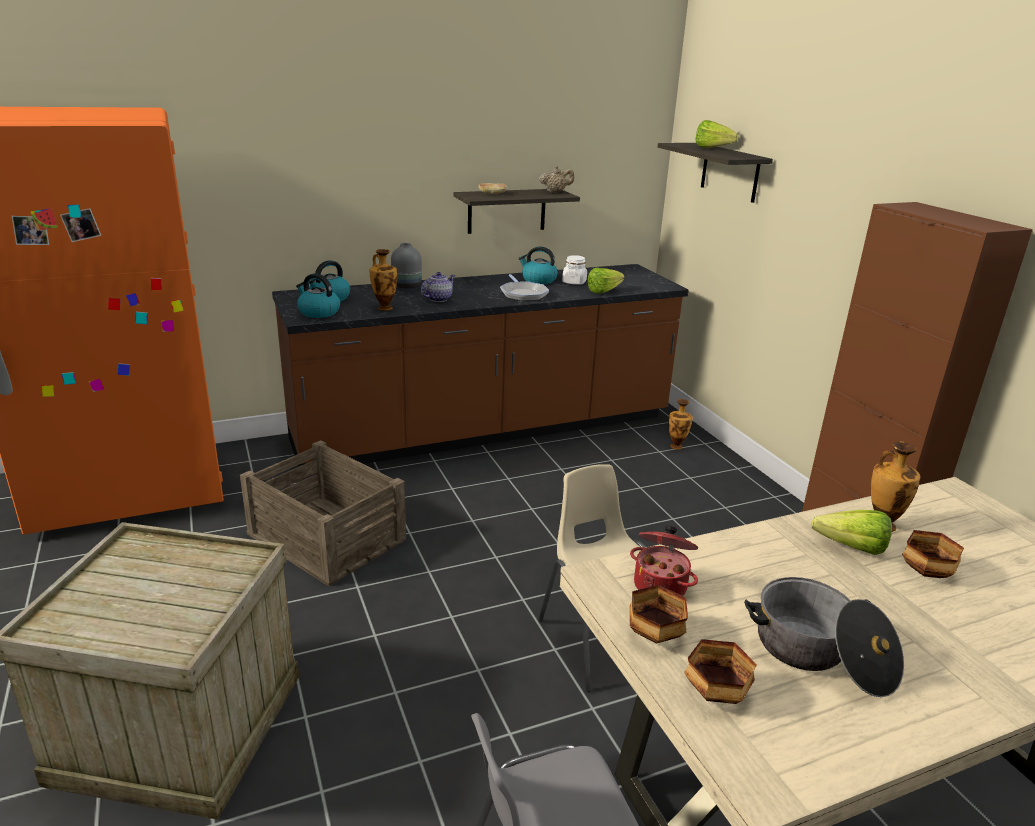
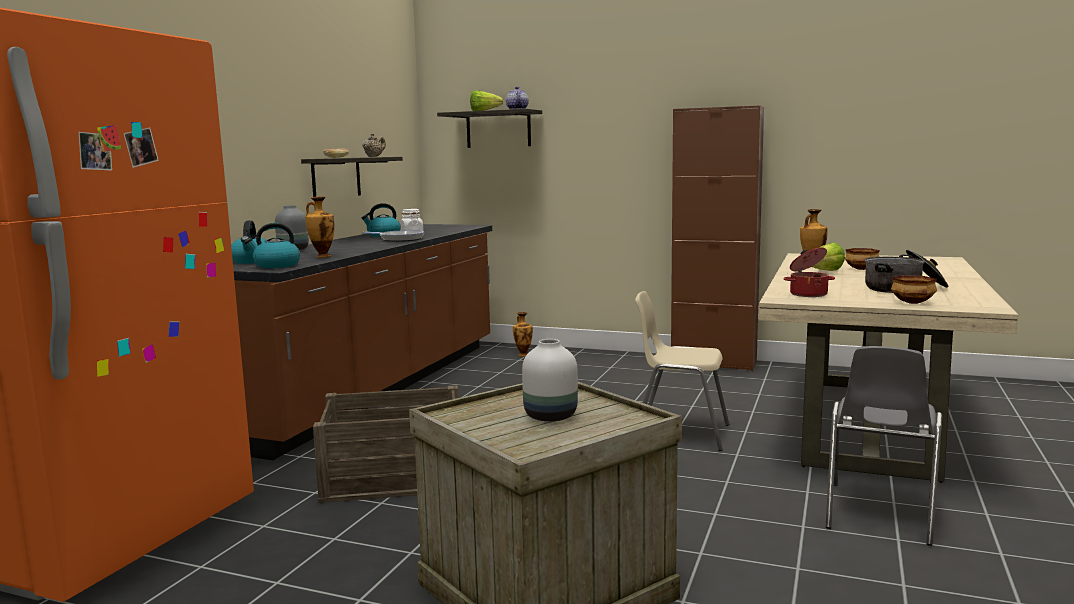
camera: 45 degrees left, 15 degrees down
teapot [421,272,455,302] -> teapot moved to [506,87,529,109]
lettuce [588,268,625,294] -> none
bowl [630,585,688,643] -> none
none -> white vase [522,339,578,421]

